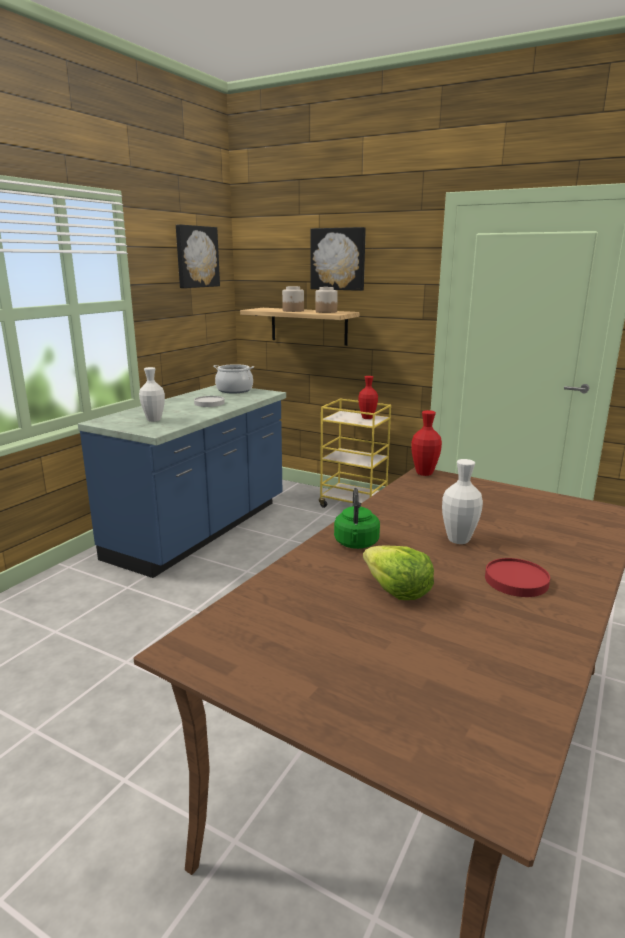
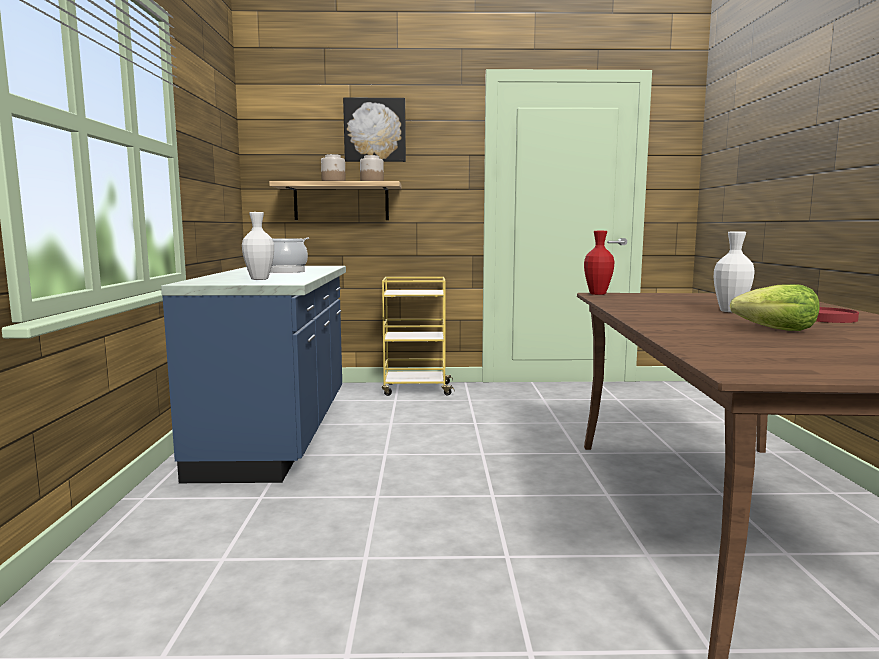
camera: 30 degrees left, 10 degrees down
picture [176,224,220,288] -> none
green kettle [334,488,380,549] -> none
red vase [358,376,378,419] -> none

